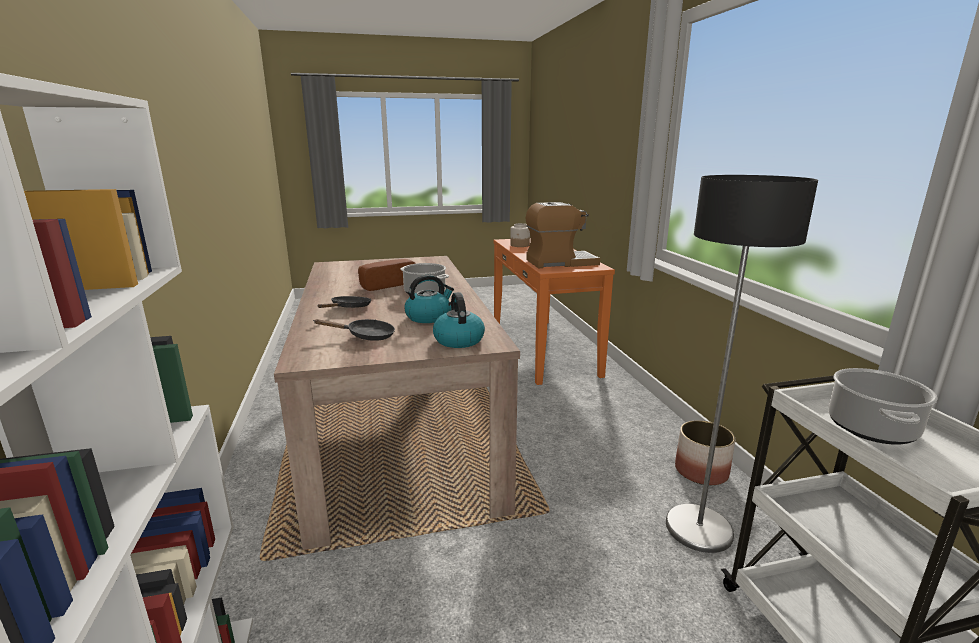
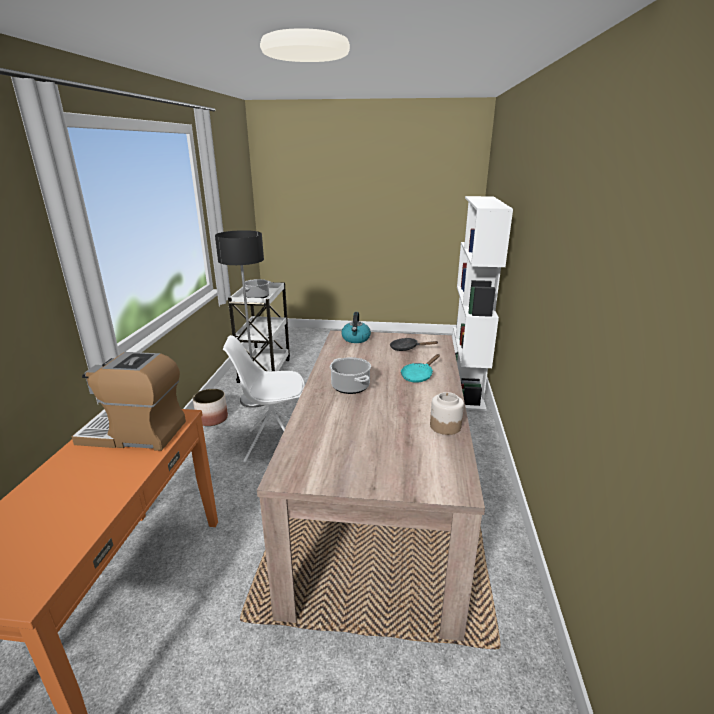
camera: 160 degrees left, 5 degrees up
black frying pan [318,296,371,308] -> turquoise frying pan [401,354,440,383]
bread [358,259,416,291] -> none
kettle [404,275,454,323] -> none
jar [510,223,530,247] -> jar moved to [430,392,464,435]
none -> white chair [223,335,305,463]

